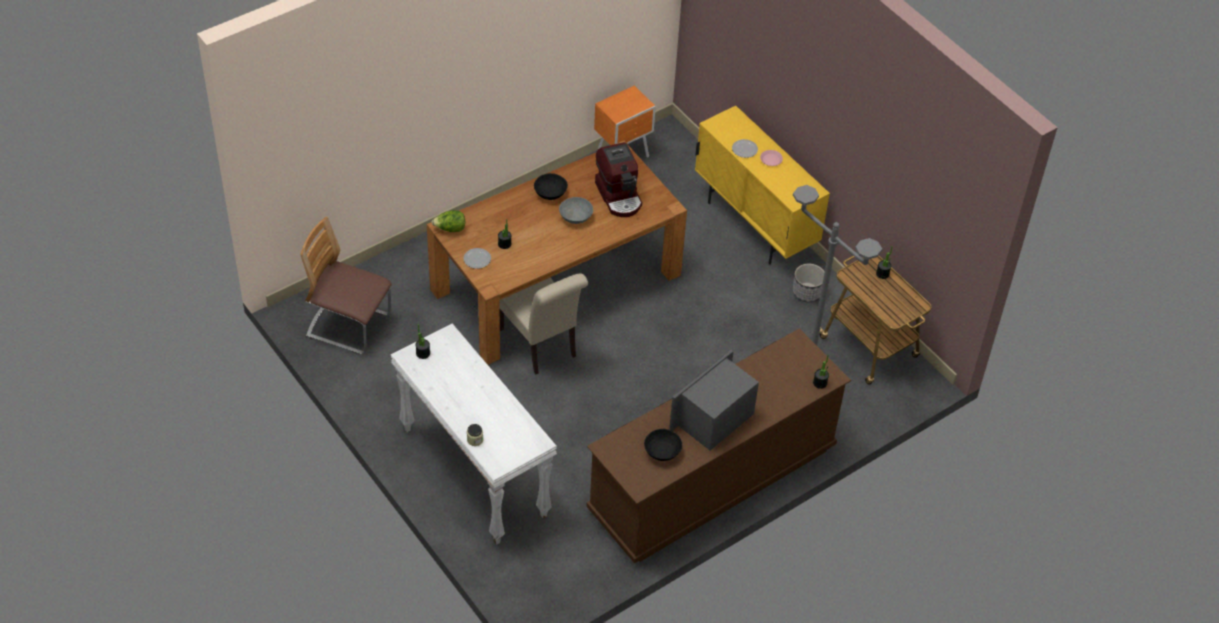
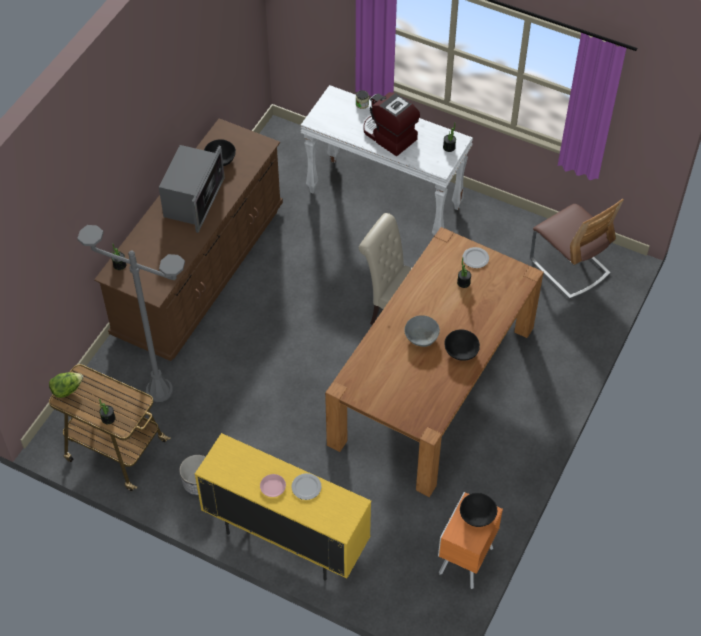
camera: 155 degrees right, 5 degrees up
chair [300,217,391,354] -> chair turned 60 degrees clockwise [530,199,624,299]
lettuce [432,210,465,232] -> lettuce moved to [49,372,83,398]
coffee machine [595,142,642,217] -> coffee machine moved to [363,92,420,156]
none -> black bowl [460,493,497,527]

